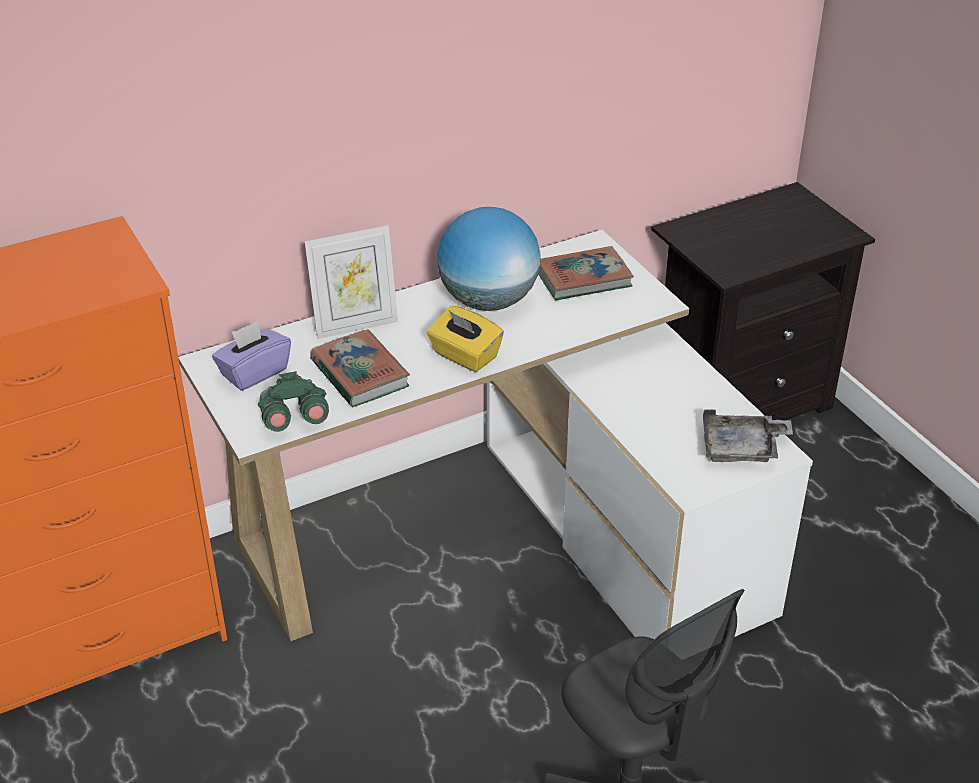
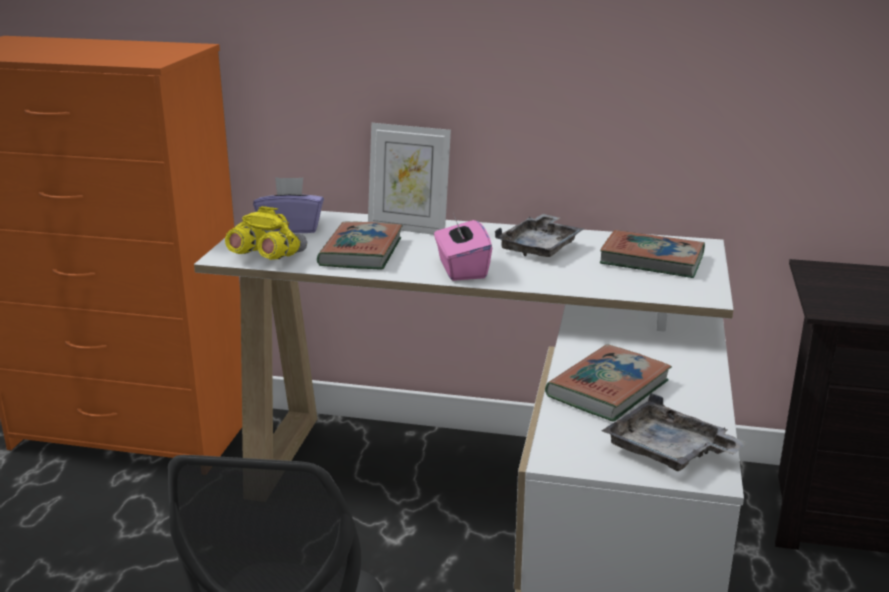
camera: 40 degrees right, 15 degrees down
green binoculars [258,371,329,432] -> yellow binoculars [225,206,307,260]
yellow tissue box [427,306,504,372] -> pink tissue box [434,213,492,281]
globe [437,207,541,311] -> grey tray [495,214,584,257]
none -> book [545,344,672,422]

